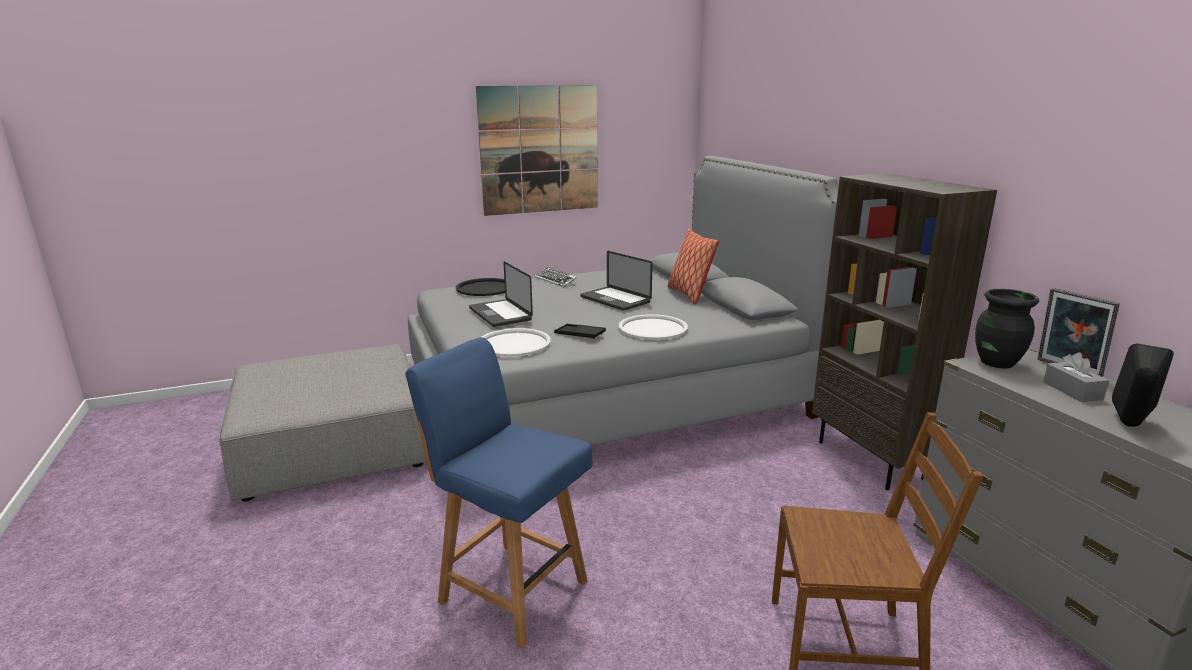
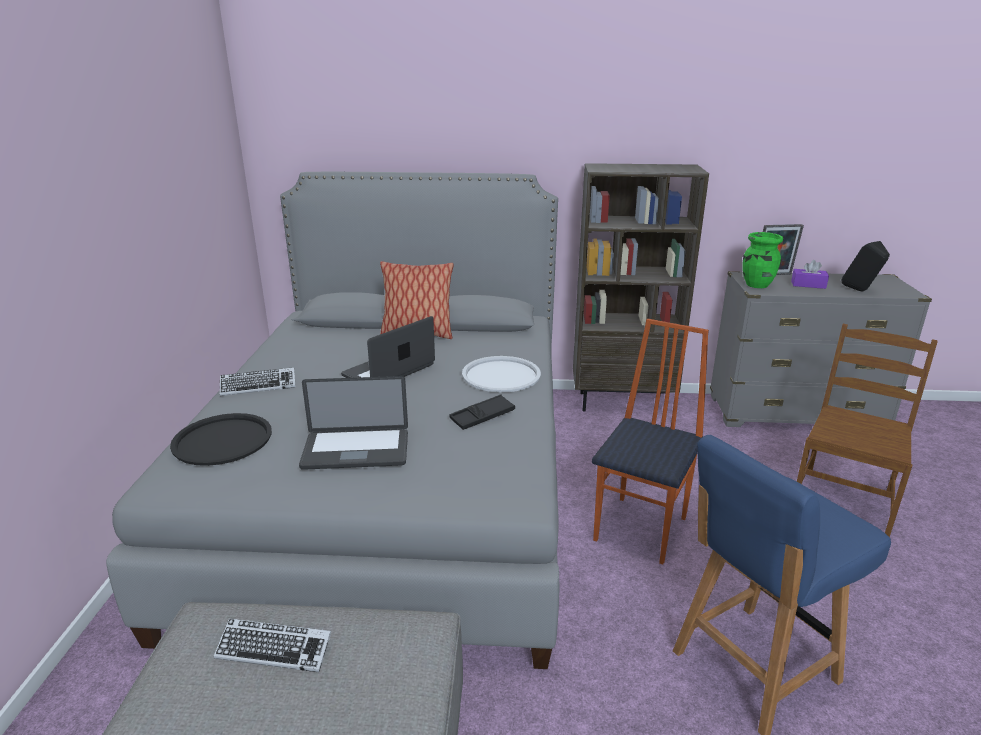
camera: 65 degrees left, 5 degrees up
picture [476,85,598,216] -> none
white tray [482,328,551,357] -> none
laptop [580,251,653,311] -> laptop turned 150 degrees clockwise [341,316,435,378]
black vase [975,289,1039,368] -> green vase [742,232,783,288]
grey tissue box [1043,352,1109,402] -> purple tissue box [791,260,829,289]
none -> keyboard [214,618,331,672]
none -> chair [592,319,709,565]

